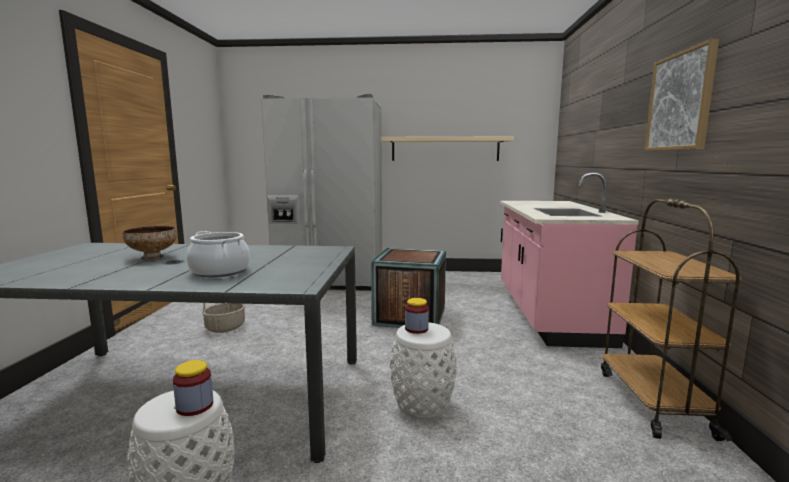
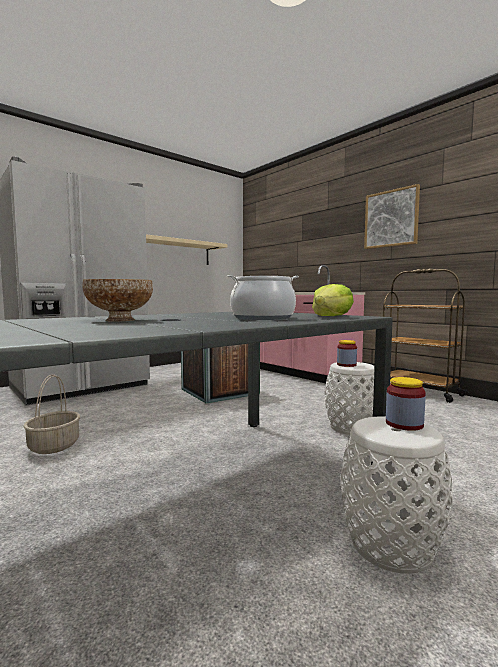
camera: 45 degrees left, 5 degrees down
none -> lettuce [312,284,354,316]

